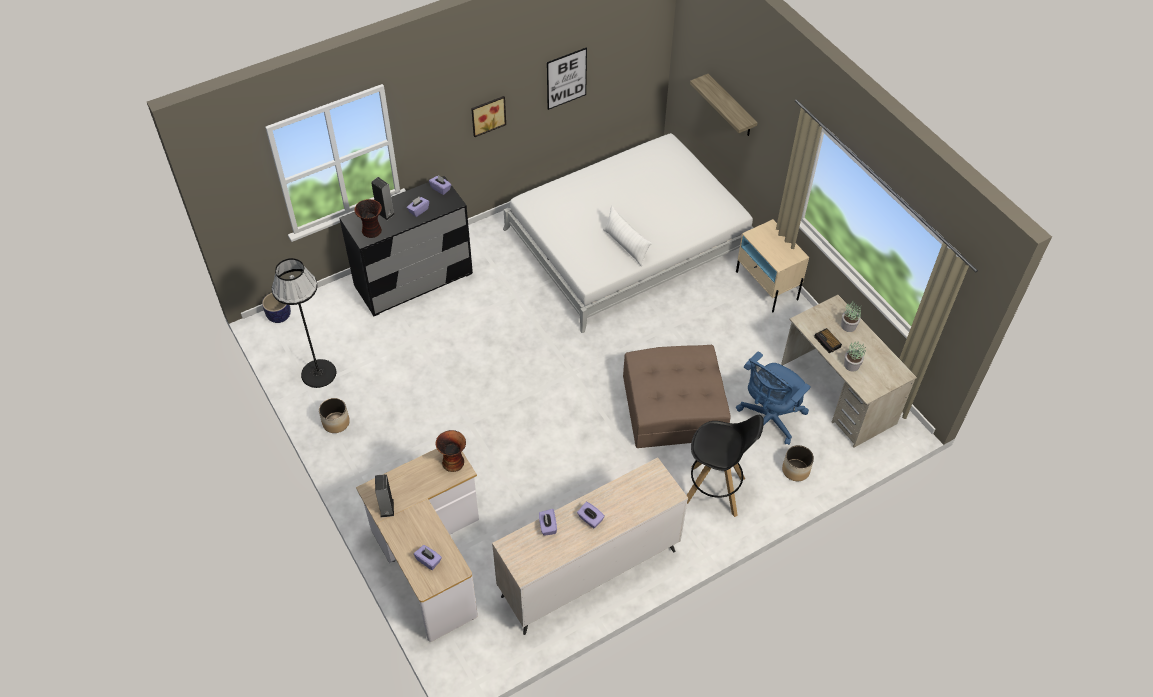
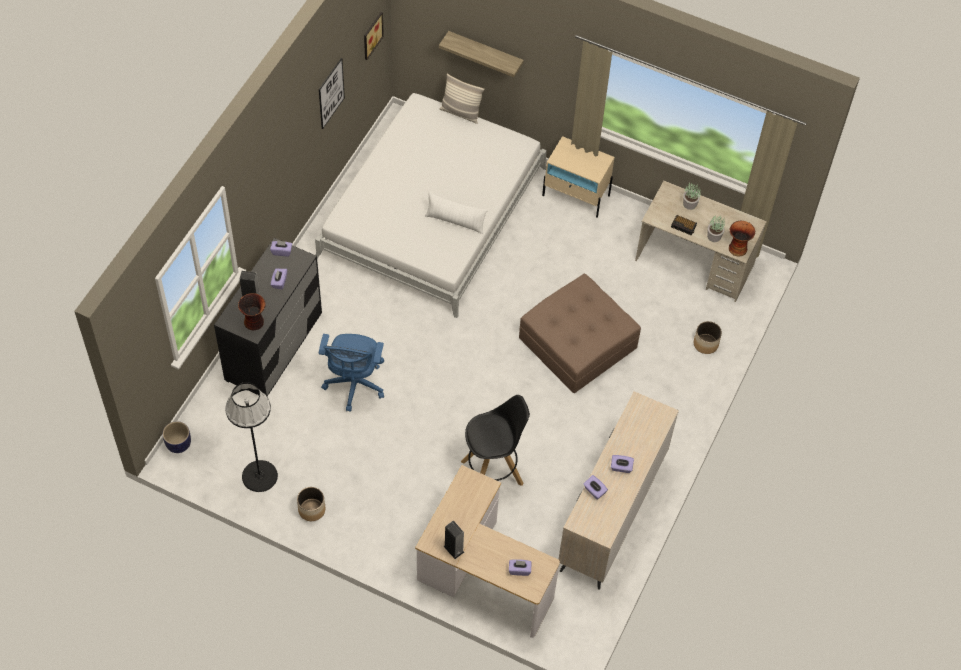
camera: 35 degrees left, 5 degrees up
vase [436,430,466,472] -> vase moved to [729,221,755,257]
picture [471,96,506,137] -> picture moved to [364,12,384,60]
black stool [687,415,764,517] -> black stool moved to [461,395,530,486]
blue office chair [736,352,811,445] -> blue office chair moved to [319,334,384,412]
none -> pillow [439,73,484,124]

